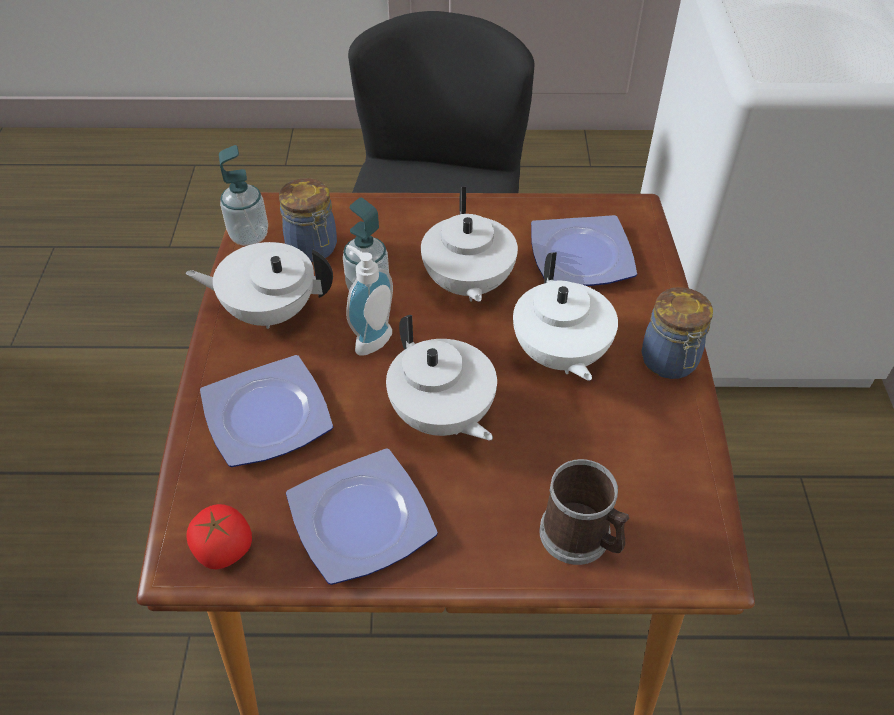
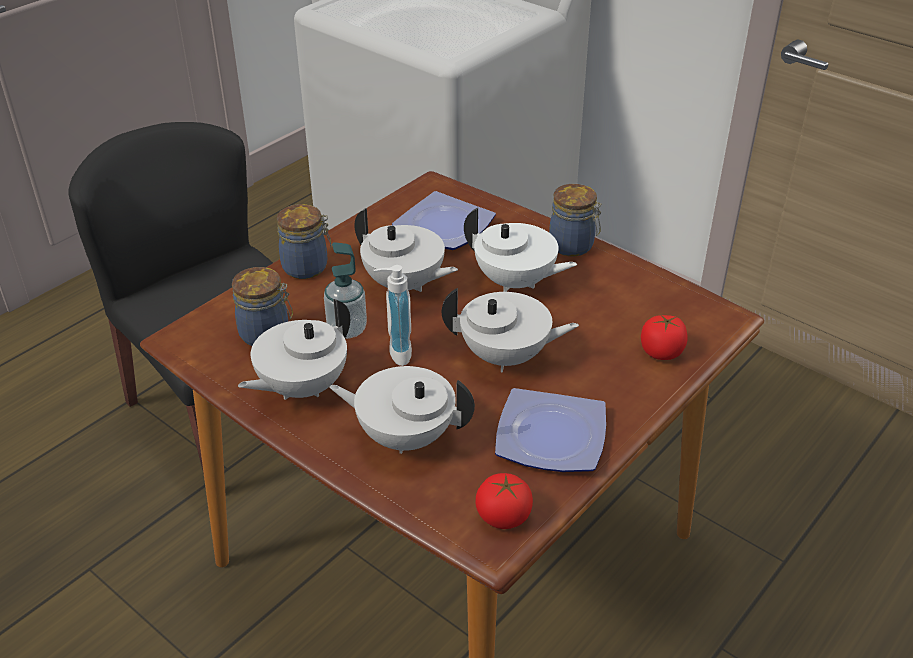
camera: 50 degrees left, 10 degrees down
plate [200,355,333,467] -> white teapot [329,366,475,454]
soap dispenser [219,145,268,246] -> none
mug [539,459,629,565] -> tomato [641,315,687,360]
none -> jar [277,204,332,279]

